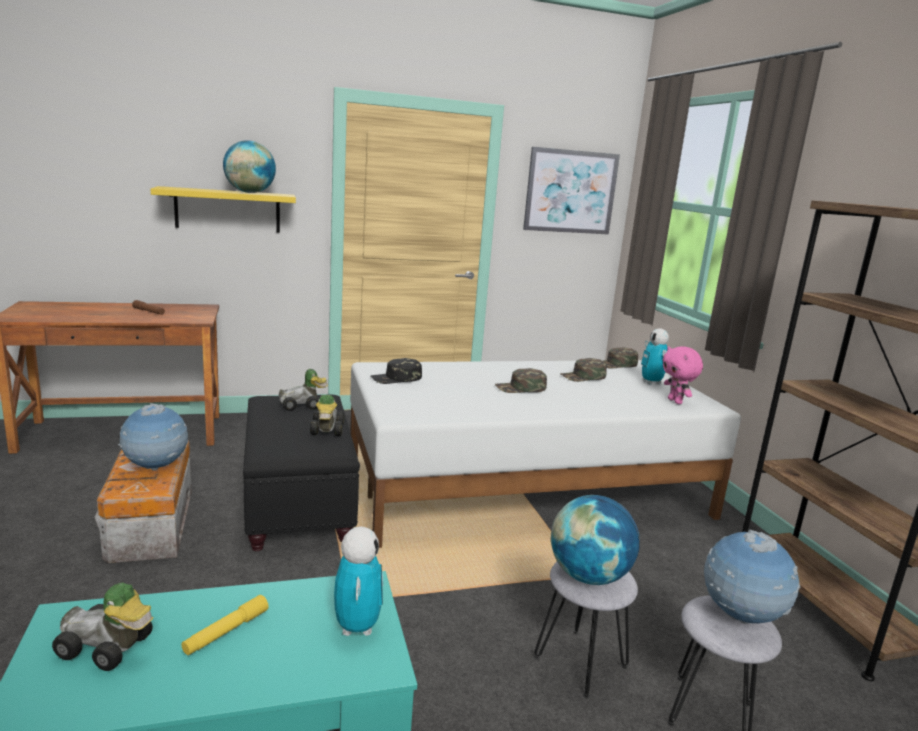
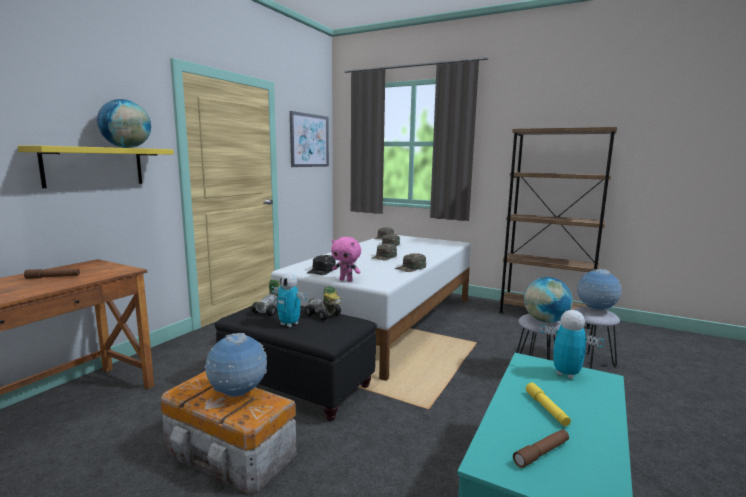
camera: 45 degrees left, 5 degrees down
toy car [52,582,153,671] -> brown flashlight [513,430,569,468]
toy robot [641,328,669,384] -> toy robot moved to [271,273,307,327]
pink plush toy [663,346,703,404] -> pink plush toy moved to [331,237,361,282]
none -> green cap [394,253,426,272]

